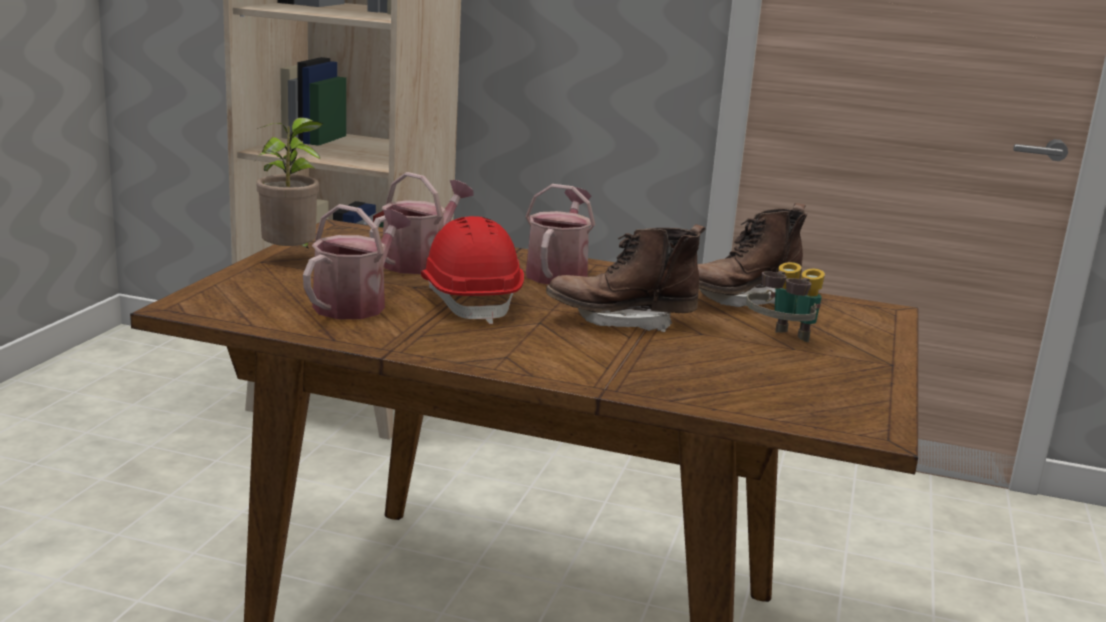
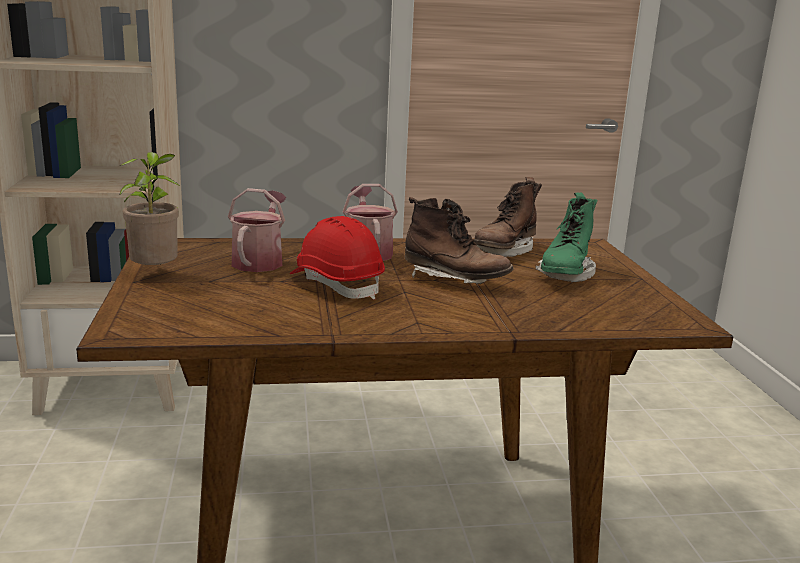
camera: 25 degrees left, 0 degrees up
watering can [303,204,411,319] -> none
brown boot [546,224,706,332] -> brown boot turned 120 degrees counterclockwise [405,197,514,284]
binoculars [746,262,825,342] -> green boot [535,192,597,282]

